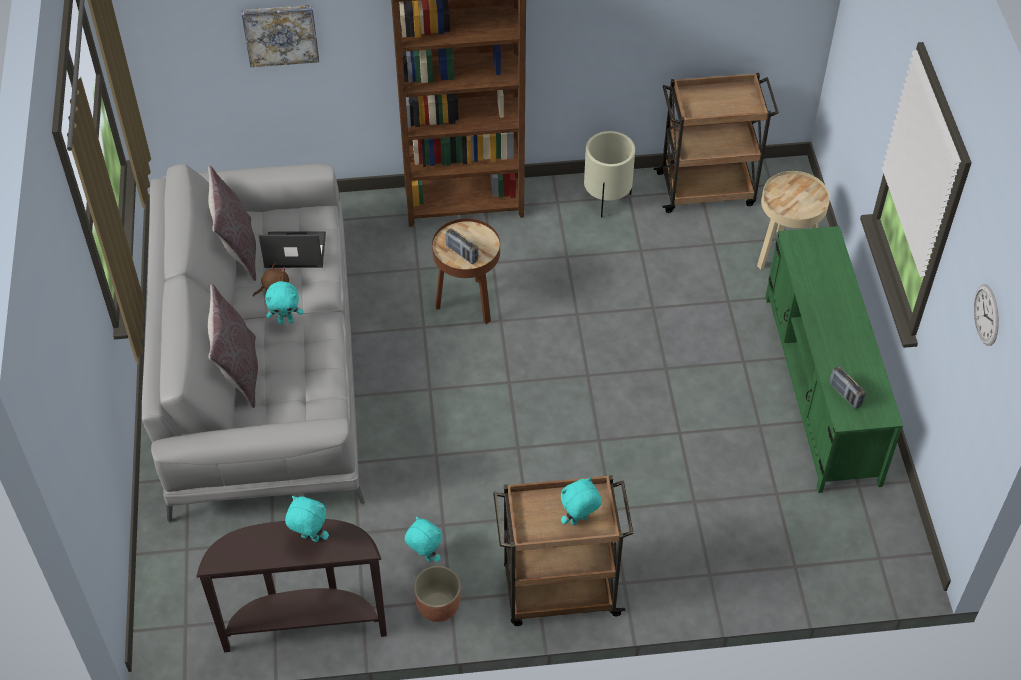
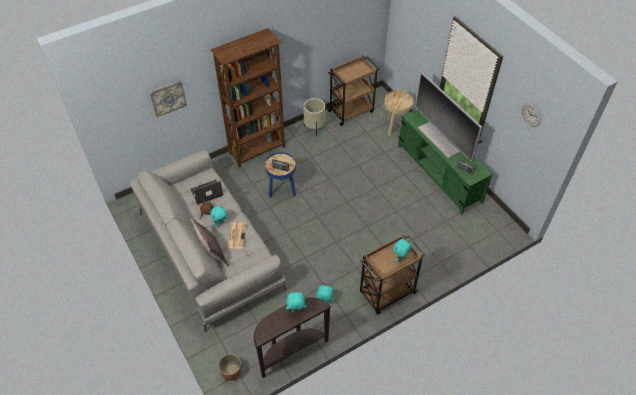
camera: 25 degrees left, 0 degrees up
grey pillow [208,166,256,281] -> none
planter [414,566,461,622] -> planter moved to [218,354,242,381]
brown side table [432,218,500,324] -> blue side table [265,152,296,198]
none -> newspaper [228,222,247,249]
none -> television [415,72,482,162]

